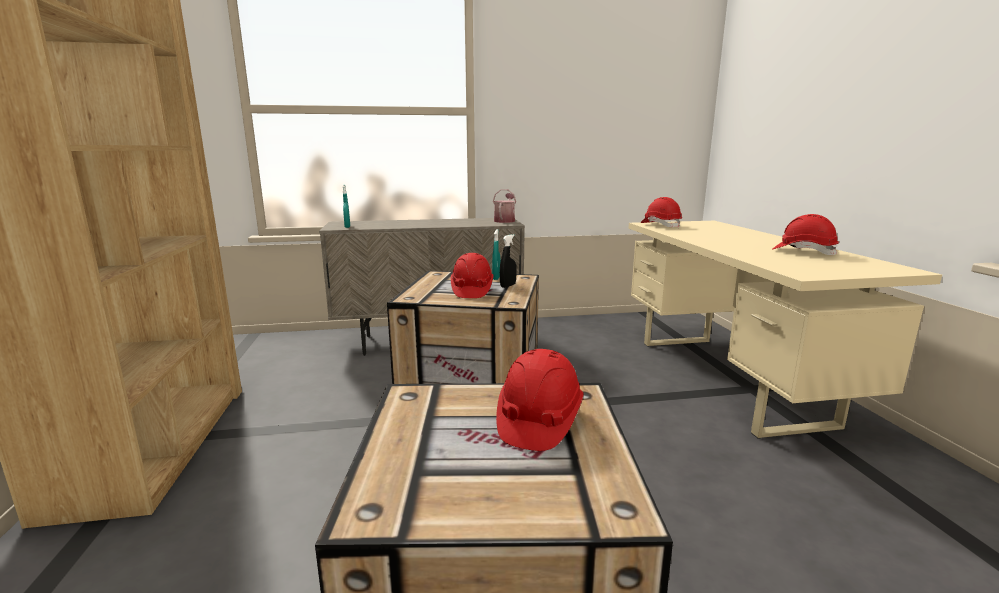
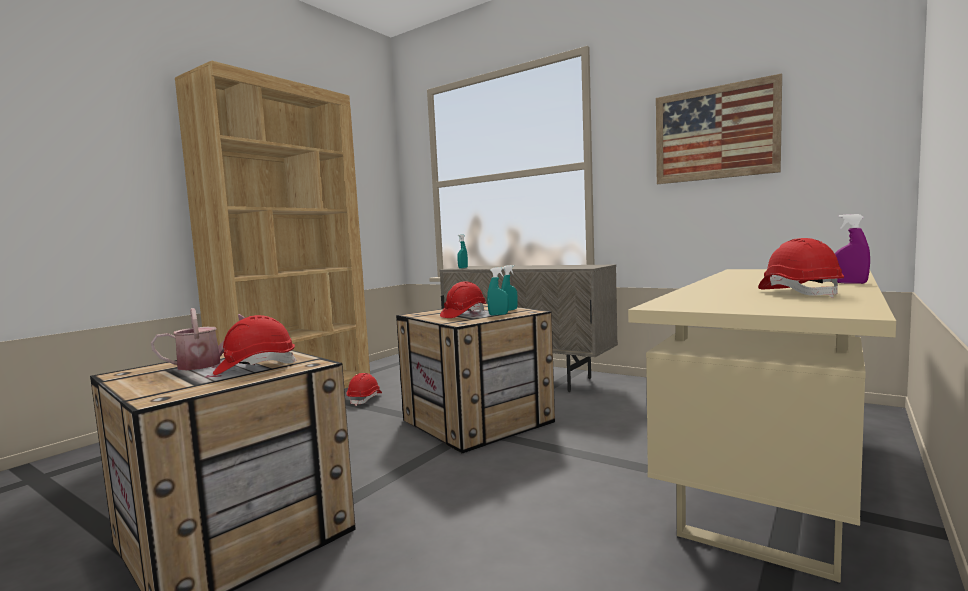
camera: 45 degrees right, 10 degrees down
watering can [493,189,516,223] -> watering can moved to [151,308,245,370]
black spray bottle [500,234,517,288] -> turquoise spray bottle [487,267,508,316]
red hard hat [641,197,682,228] -> red hard hat moved to [346,373,382,406]
none -> picture [656,73,782,184]
none -> purple spray bottle [835,214,870,284]

